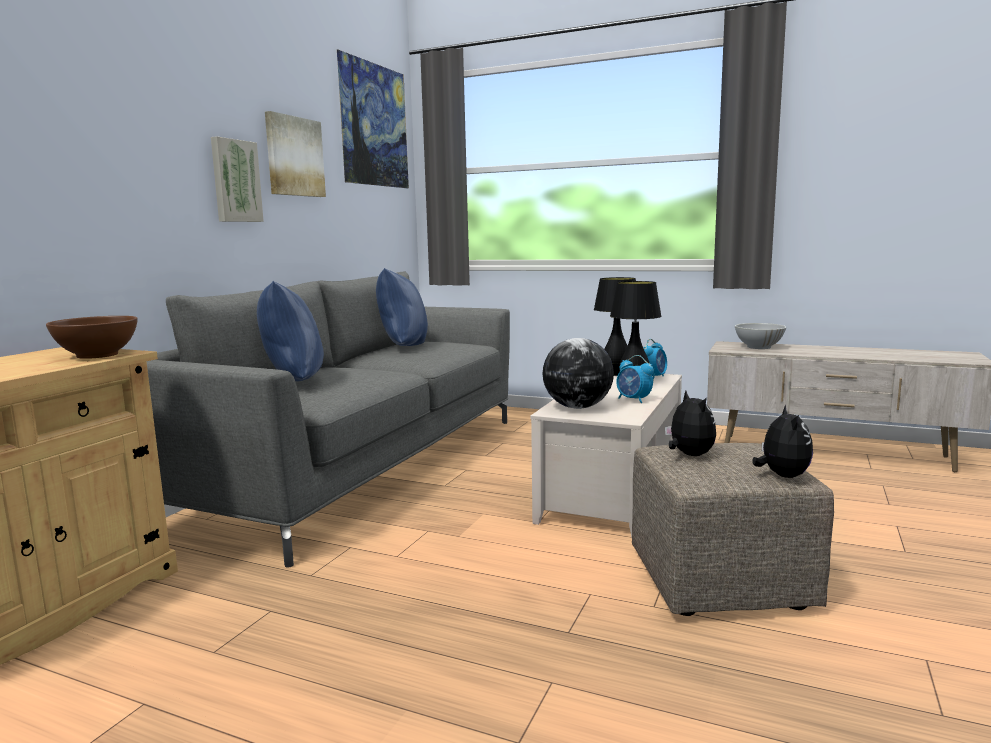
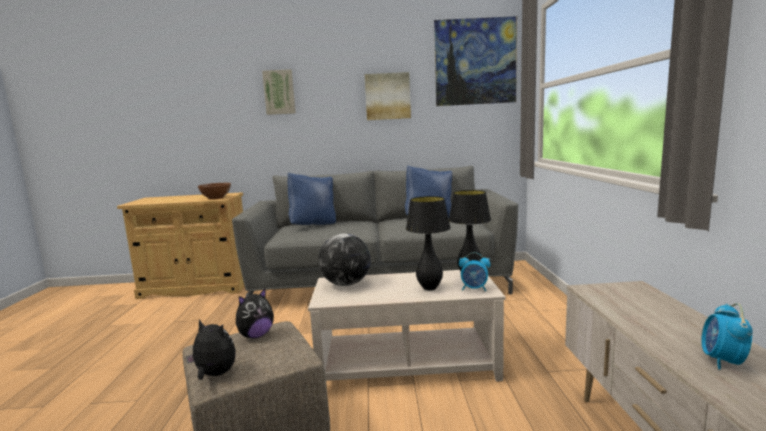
camera: 65 degrees right, 0 degrees up
picture [211,136,264,222] -> picture moved to [262,69,296,115]
alarm clock [616,355,654,403] -> alarm clock moved to [701,303,753,370]
white bowl [735,323,786,349] -> none
plush toy [752,405,813,478] -> plush toy turned 135 degrees counterclockwise [186,319,236,380]

